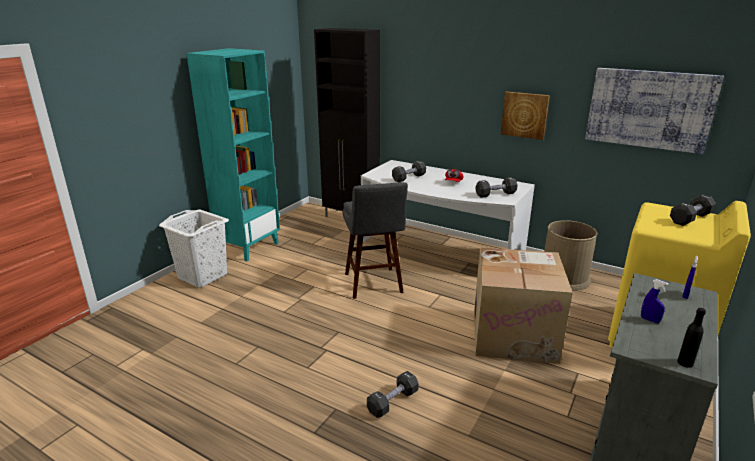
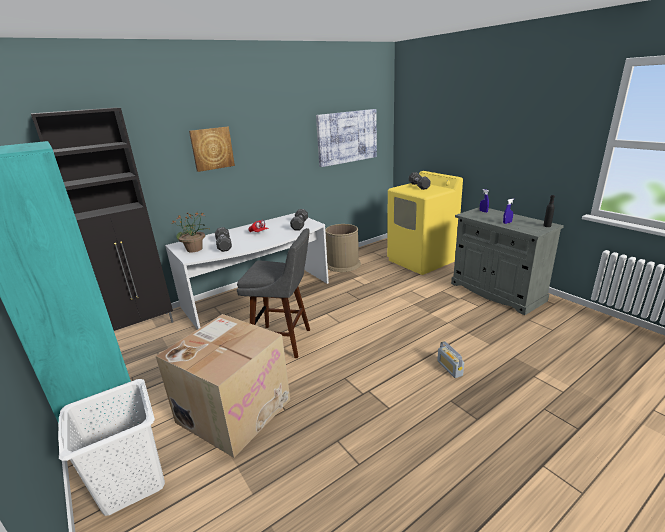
camera: 65 degrees left, 0 degrees up
black dumbbell [367,371,419,418] -> radio [437,341,464,378]
cardboard box [474,247,573,364] -> cardboard box moved to [156,314,290,458]
picture [501,91,550,140] -> picture moved to [189,127,235,172]
none -> potted plant [171,212,211,252]

